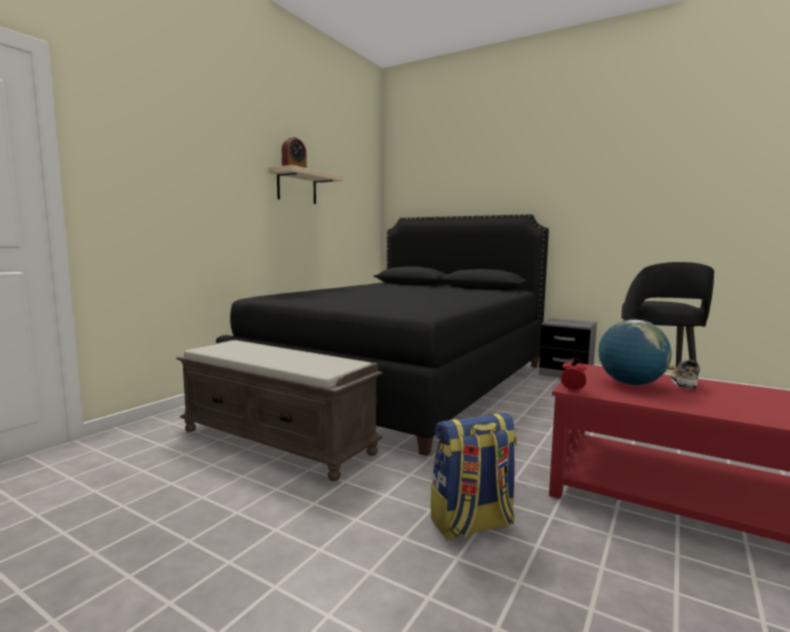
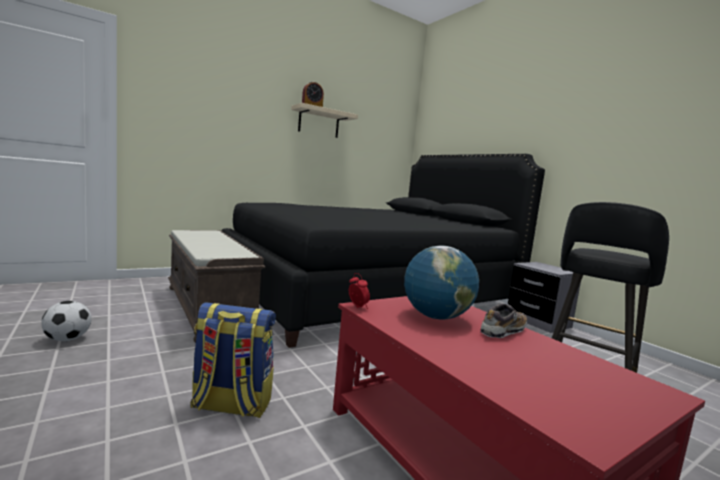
camera: 25 degrees right, 0 degrees up
none -> football [41,301,91,341]

